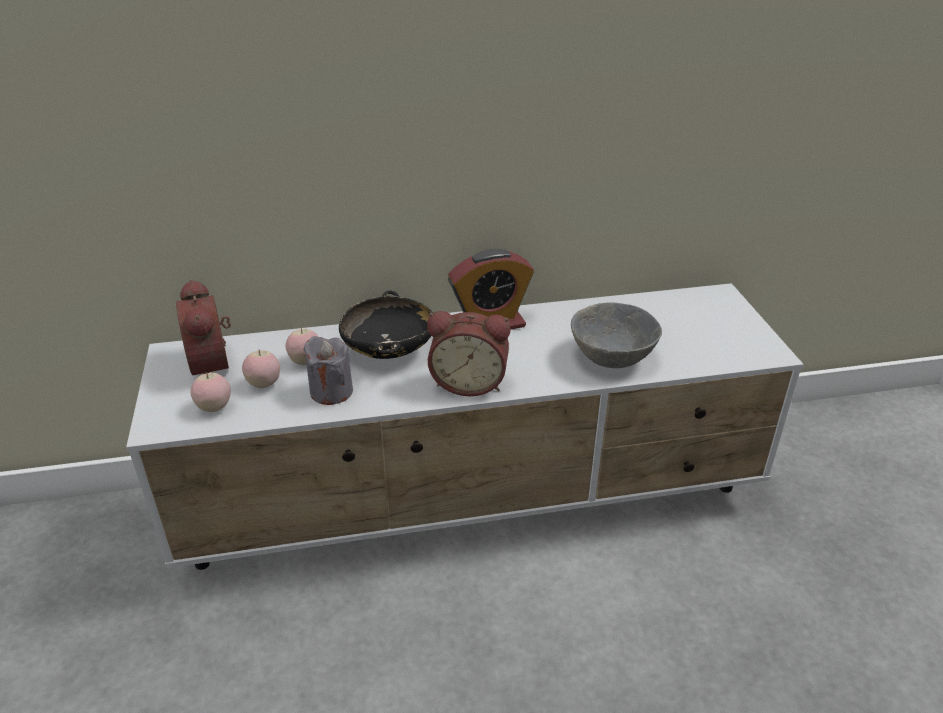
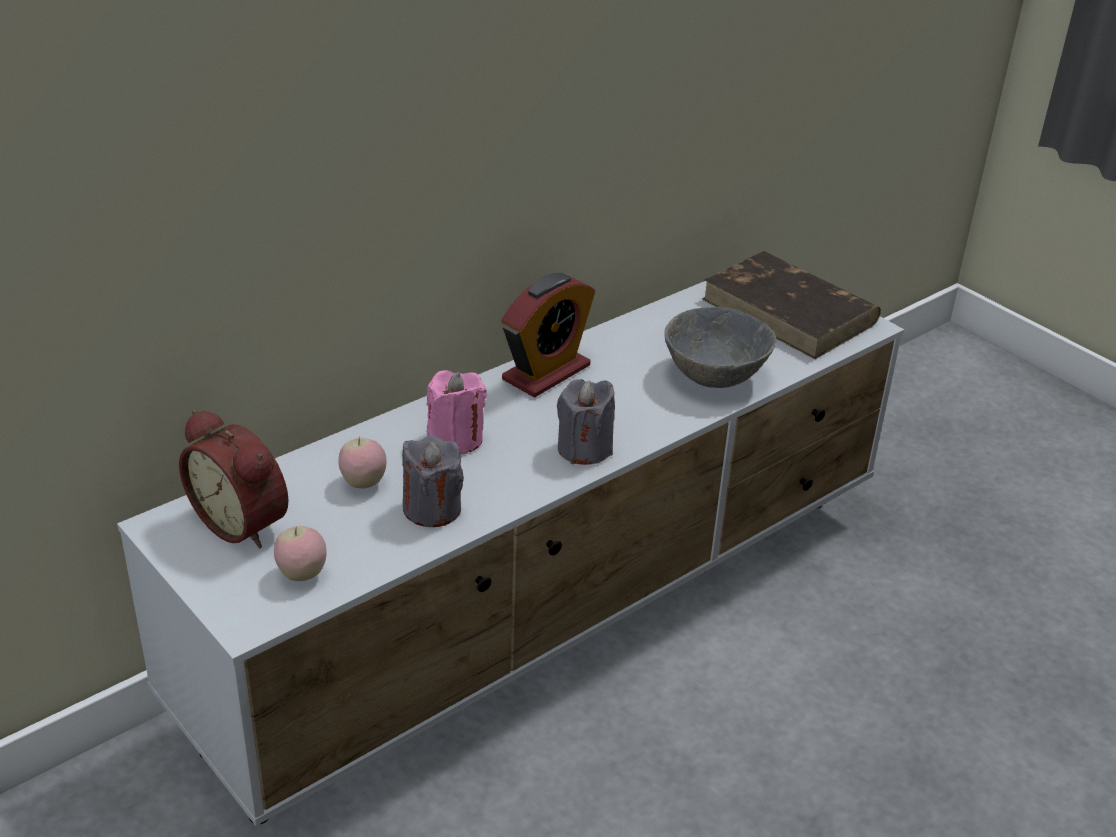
camera: 30 degrees left, 0 degrees up
apple [242,350,280,388] -> none
black bowl [339,291,433,359] -> pink candle [427,370,487,454]
alarm clock [427,311,511,396] -> grey candle [557,379,615,465]
none -> brown book [702,251,881,359]

